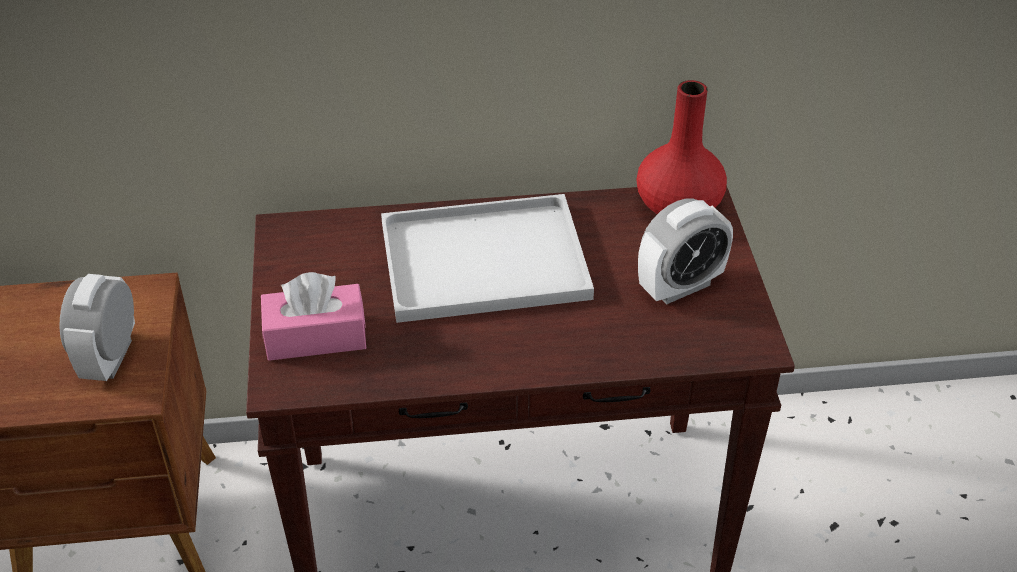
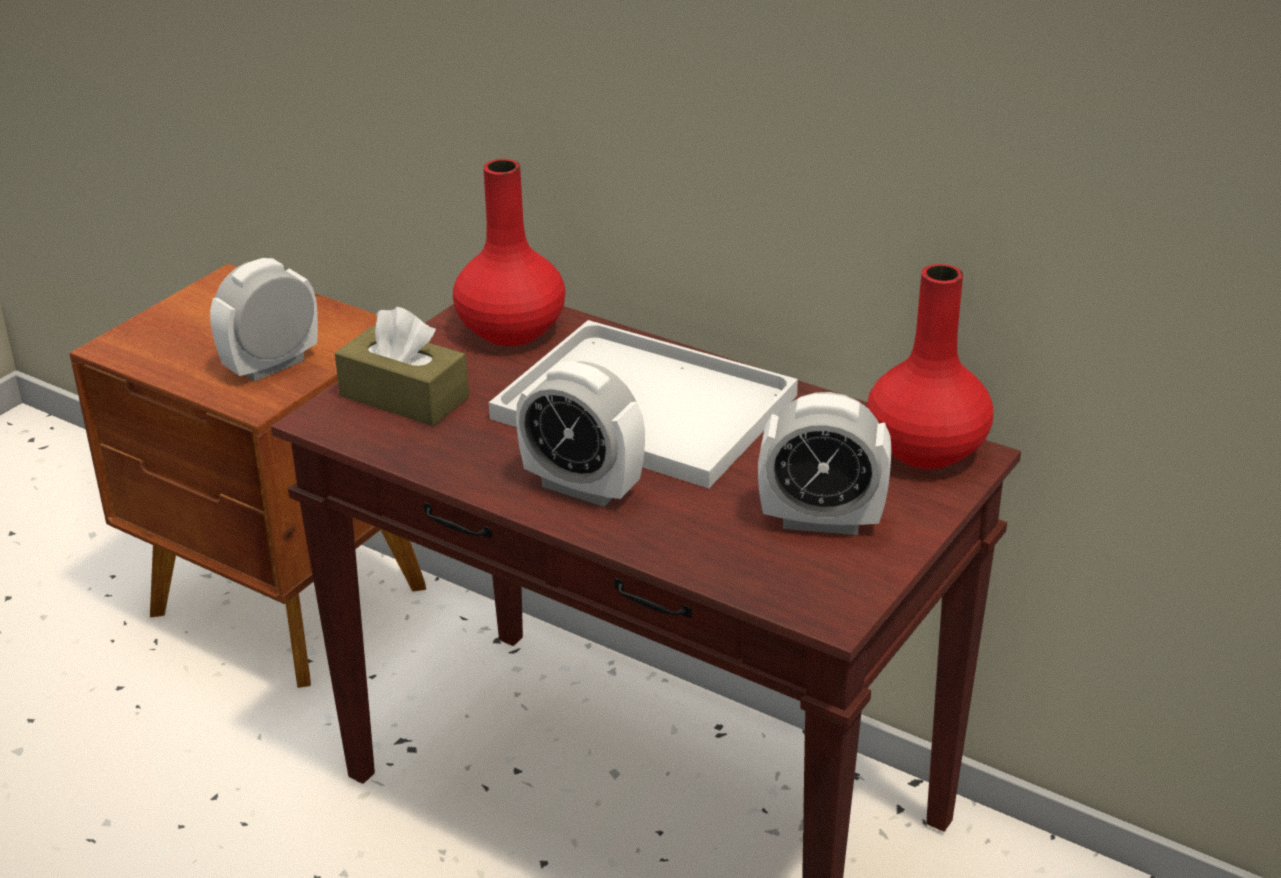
camera: 40 degrees right, 10 degrees down
pink tissue box [261,272,366,361] -> brown tissue box [335,307,469,426]
none -> red vase [453,159,566,346]
none -> alarm clock [516,361,645,507]

